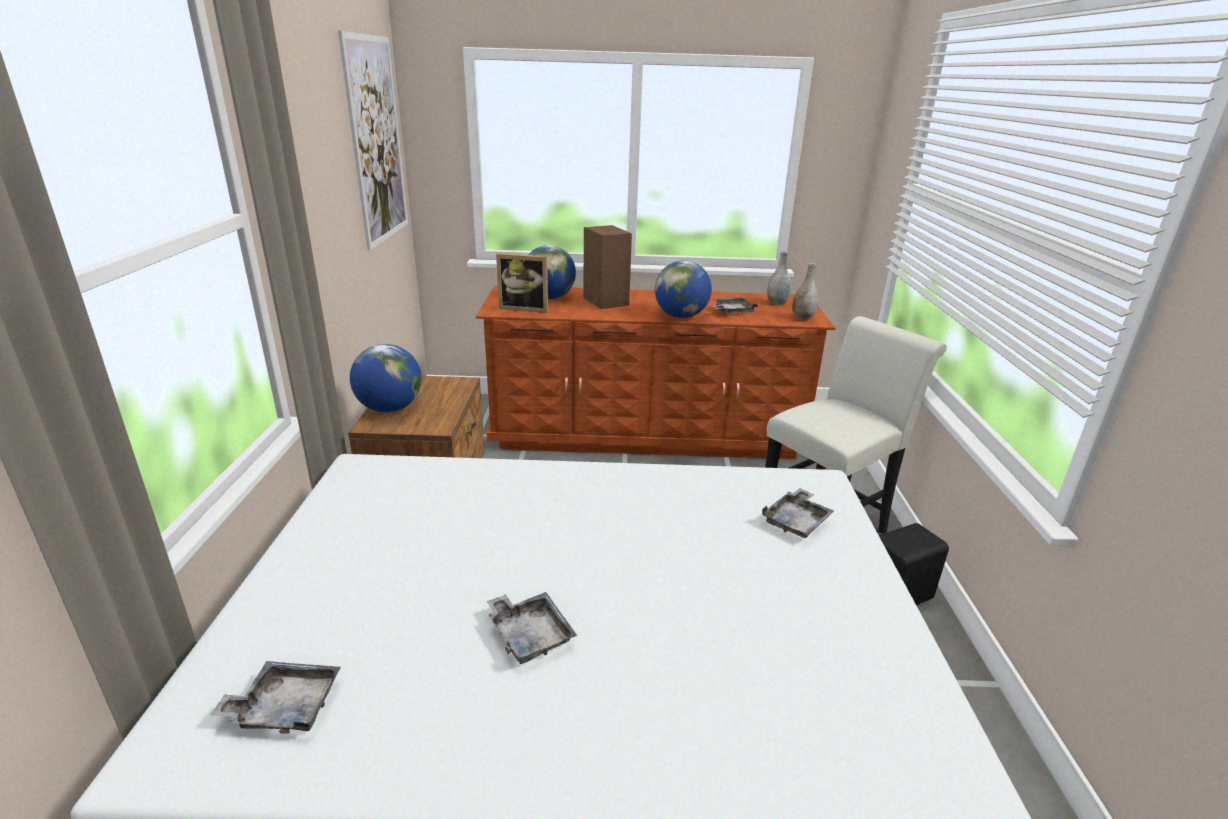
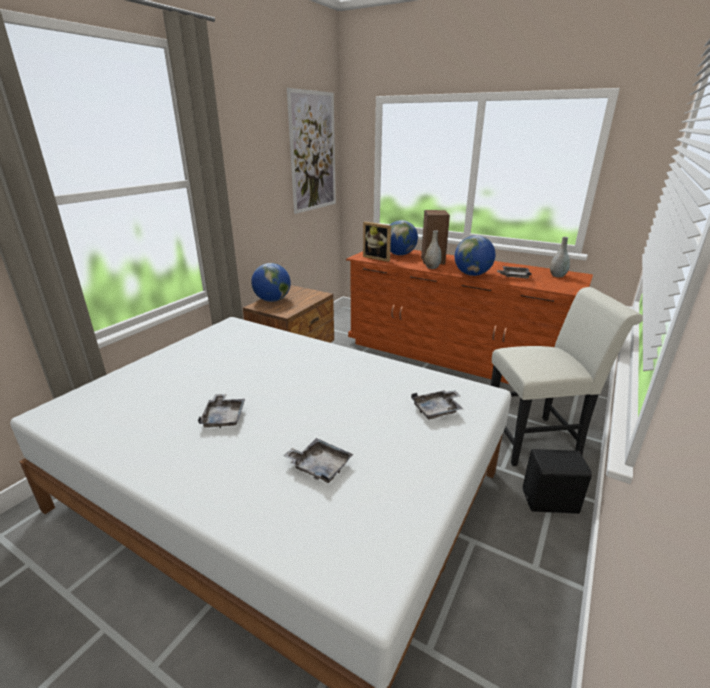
camera: 30 degrees right, 0 degrees up
grey tray [210,661,341,734] -> grey tray moved to [283,438,353,483]
grey vase [792,263,819,320] -> grey vase moved to [425,230,442,269]

